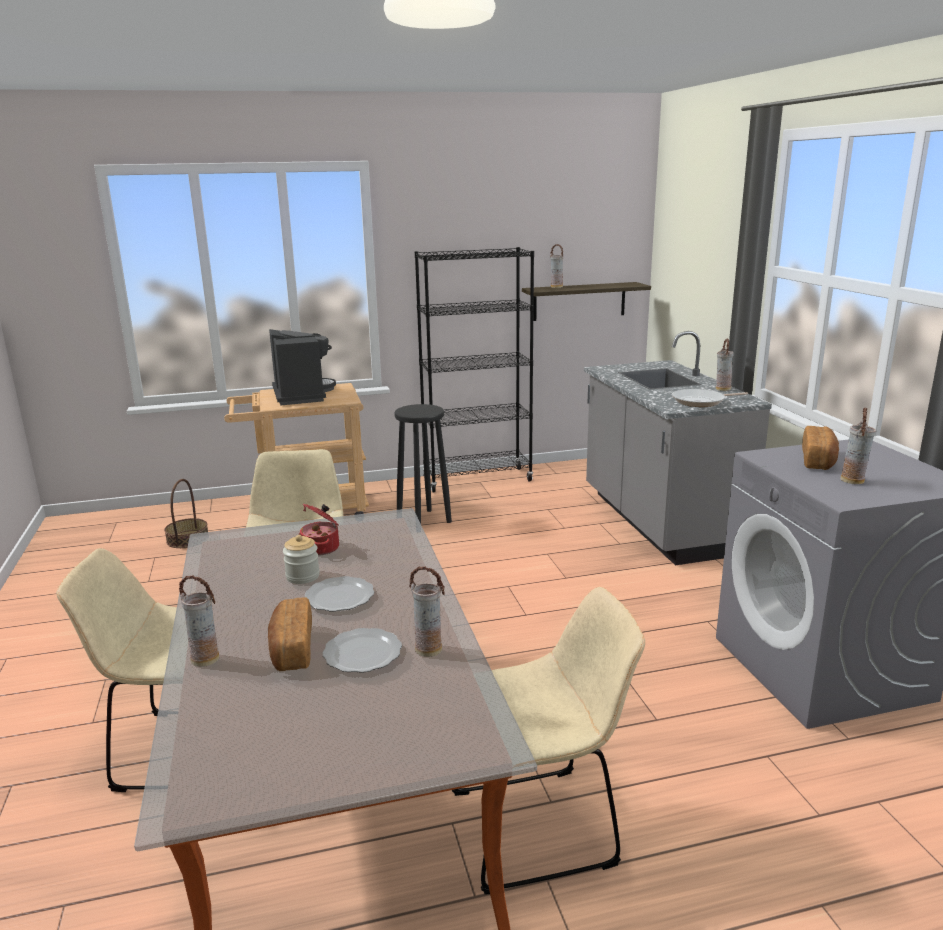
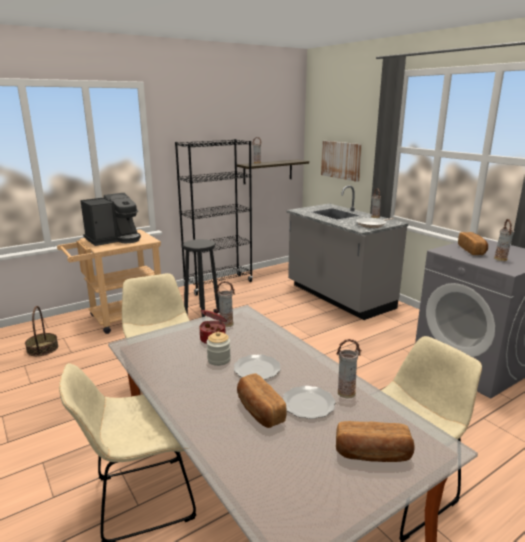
camera: 20 degrees left, 0 degrees up
vase [179,575,219,667] -> vase moved to [216,281,235,327]
coffee machine [269,329,336,406] -> coffee machine turned 90 degrees clockwise [80,193,141,246]
none -> picture [321,141,362,182]
none -> bread [336,421,414,462]

